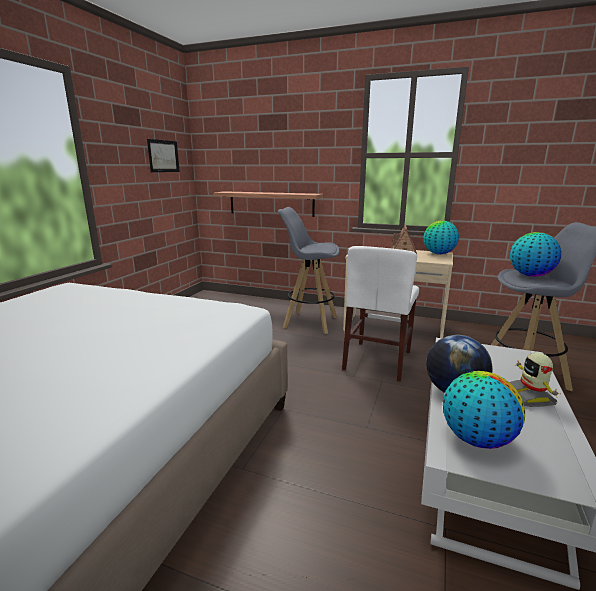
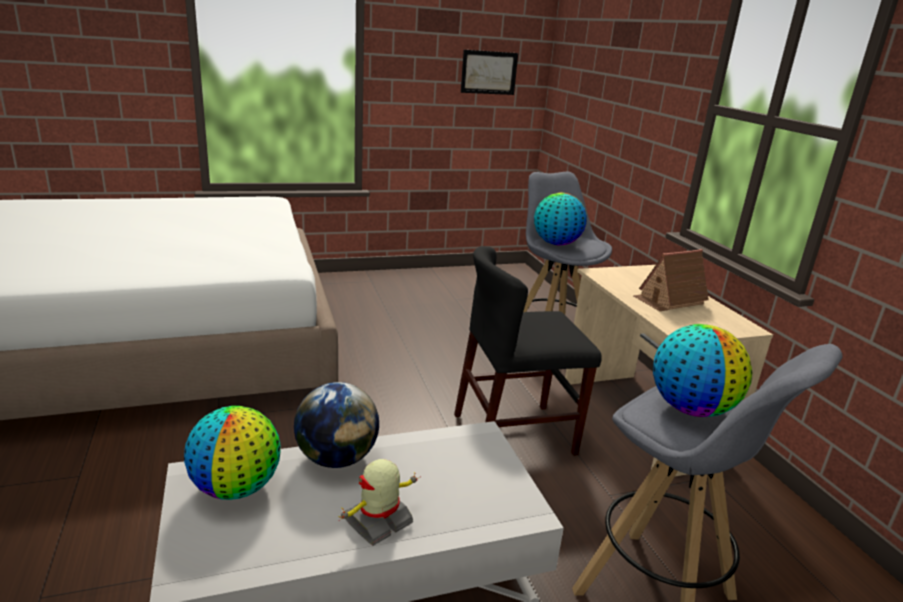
camera: 50 degrees right, 5 degrees up
shelf [213,191,323,217] -> none
white chair [342,246,419,382] -> black chair [454,246,602,456]
globe [423,221,459,254] -> globe moved to [534,193,587,245]

